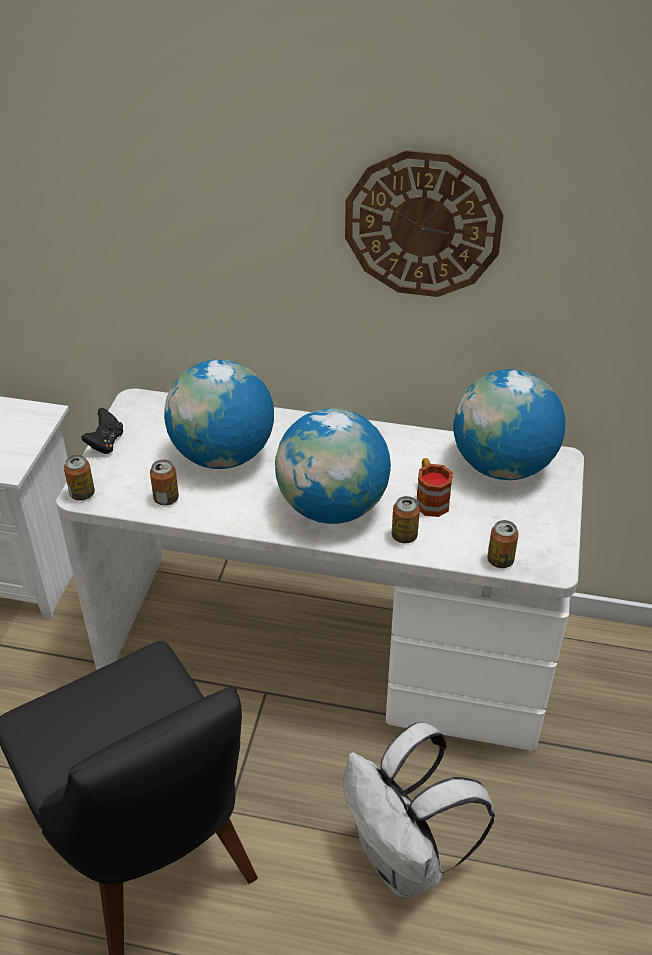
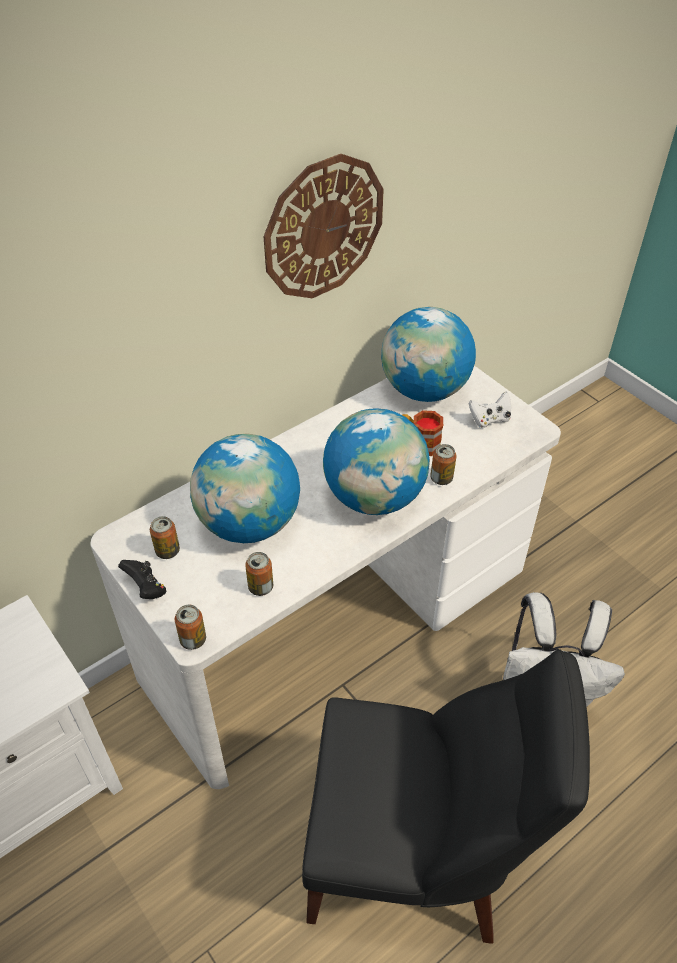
camera: 50 degrees left, 5 degrees up
can [487,520,519,568] -> can moved to [150,516,180,559]
none -> white game controller [469,392,511,428]

